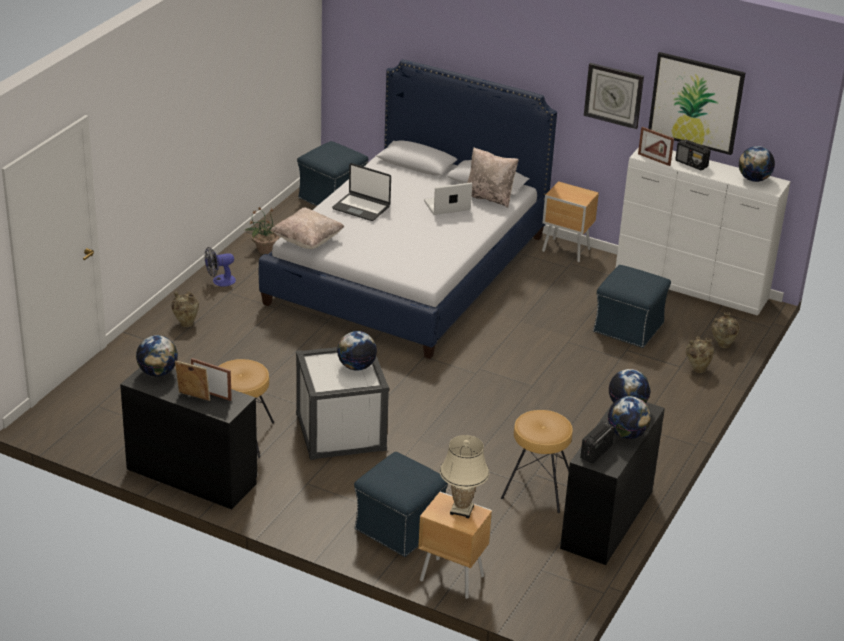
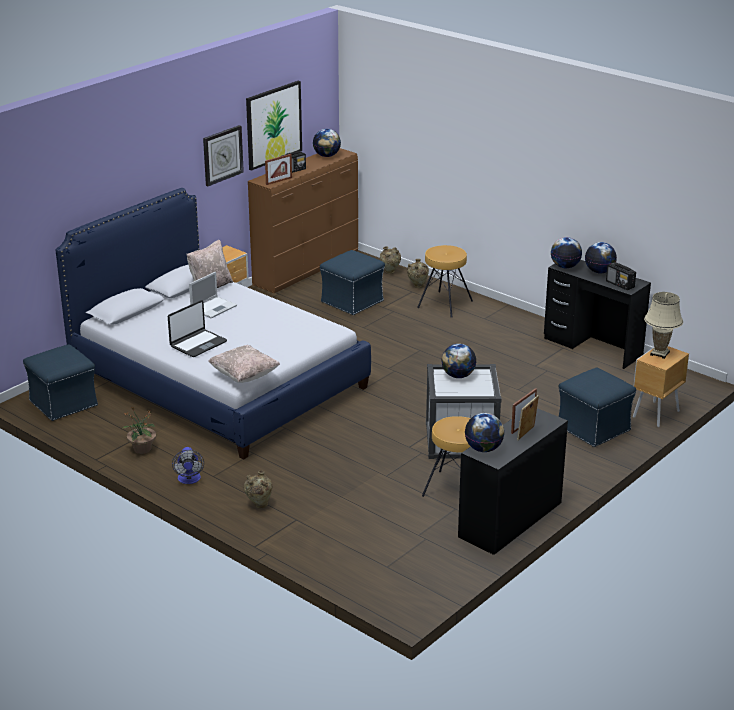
camera: 75 degrees left, 5 degrees down
laptop [424,182,472,215] -> laptop turned 135 degrees counterclockwise [189,272,237,318]
brown stool [501,410,573,513] -> brown stool moved to [417,245,473,318]
white dresser [616,147,791,316] -> brown dresser [248,148,358,293]

